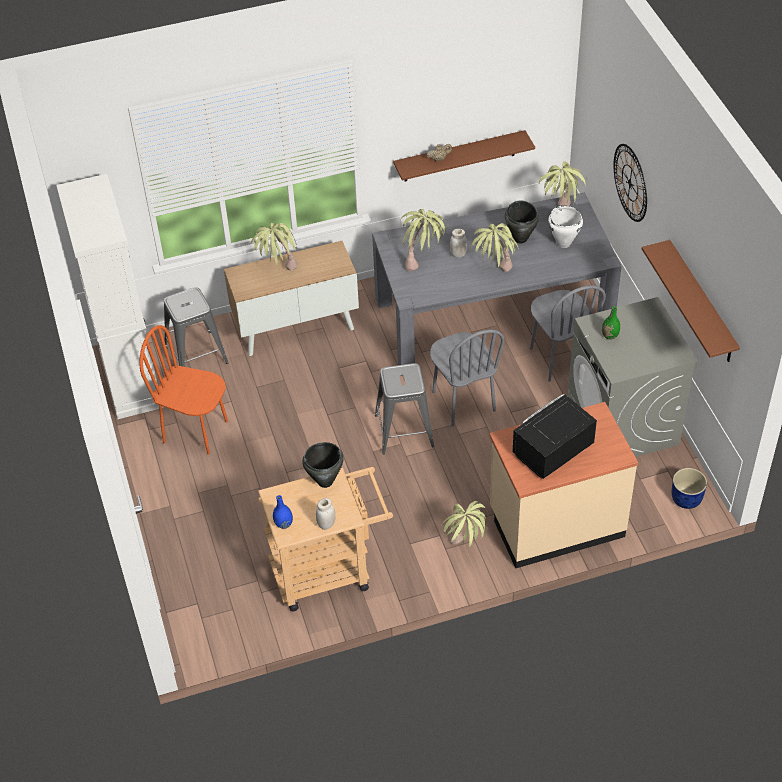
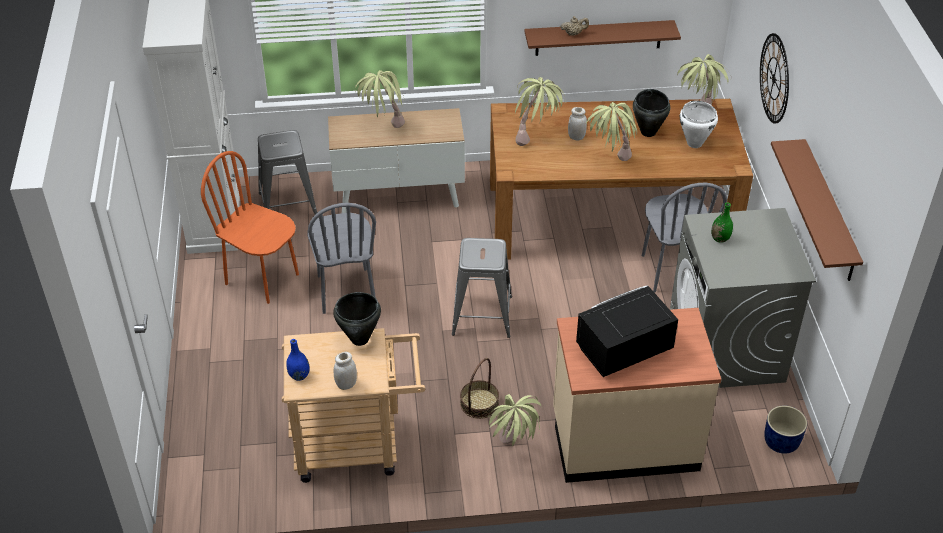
camera: 10 degrees right, 5 degrees down
grey dining table [372,193,622,365] -> brown dining table [490,99,753,260]
grey chair [430,329,504,427] -> grey chair moved to [307,203,376,314]
none -> basket [460,358,499,419]

